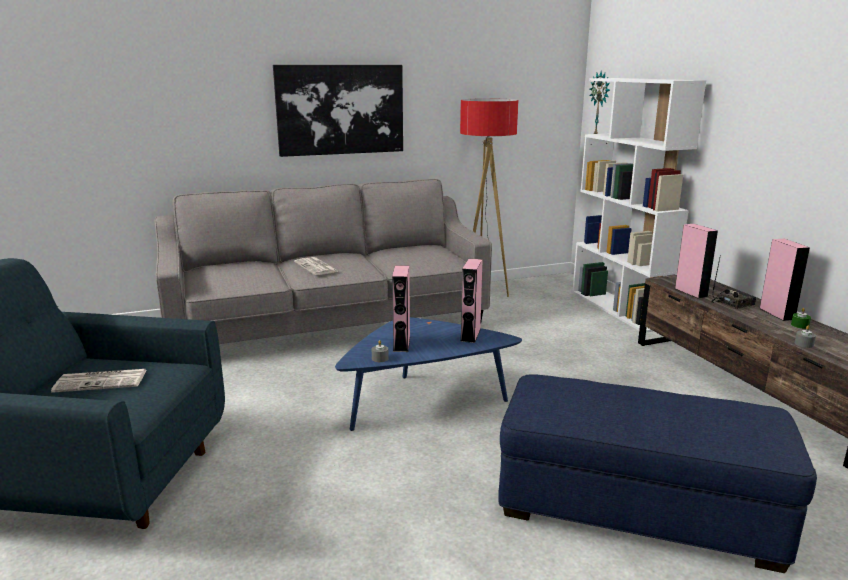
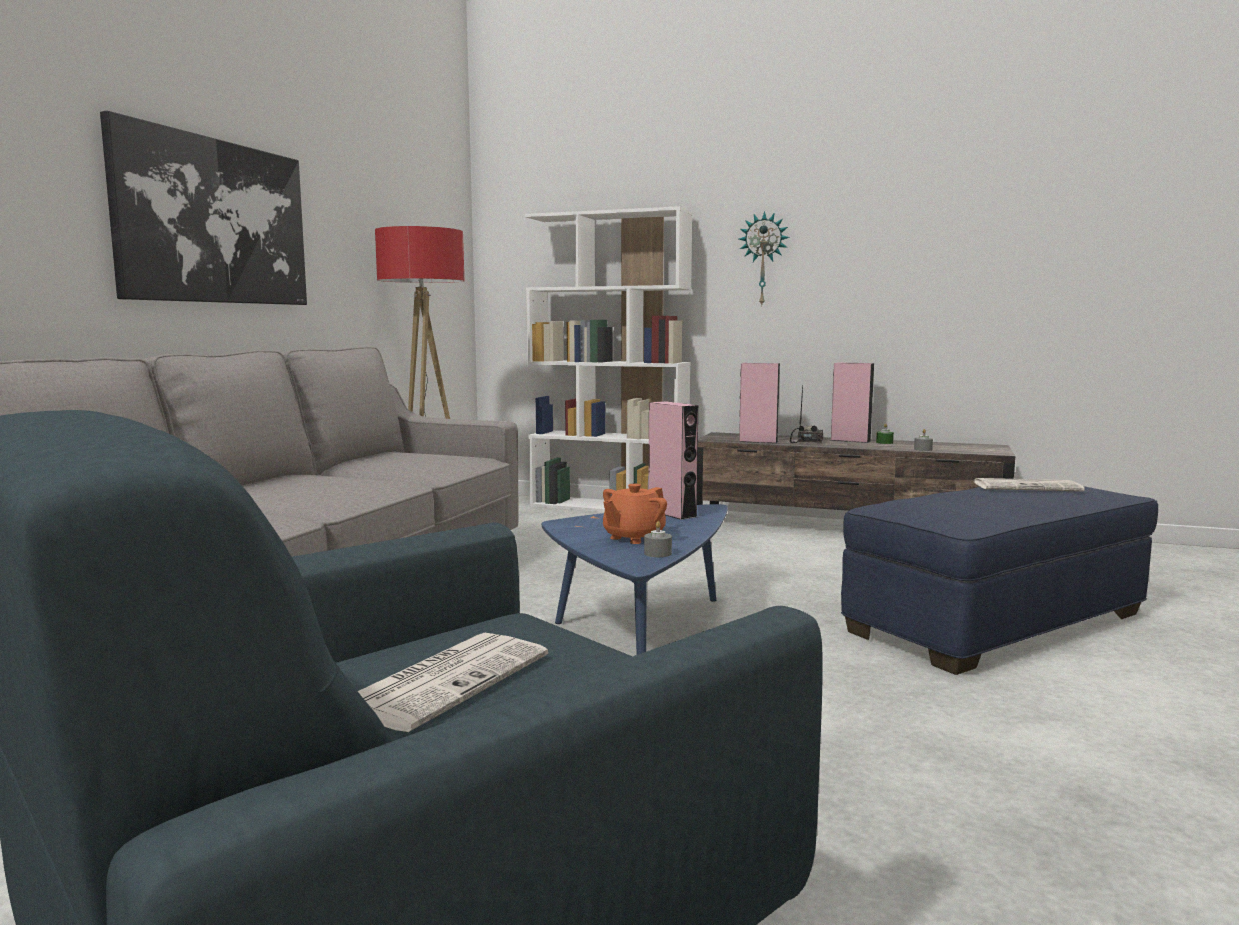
camera: 50 degrees left, 10 degrees down
newspaper [294,257,339,275] -> newspaper moved to [974,478,1085,492]
pink speaker [392,265,410,352] -> orange teapot [603,484,667,544]
wall clock [590,71,610,134] -> wall clock moved to [739,211,790,307]

